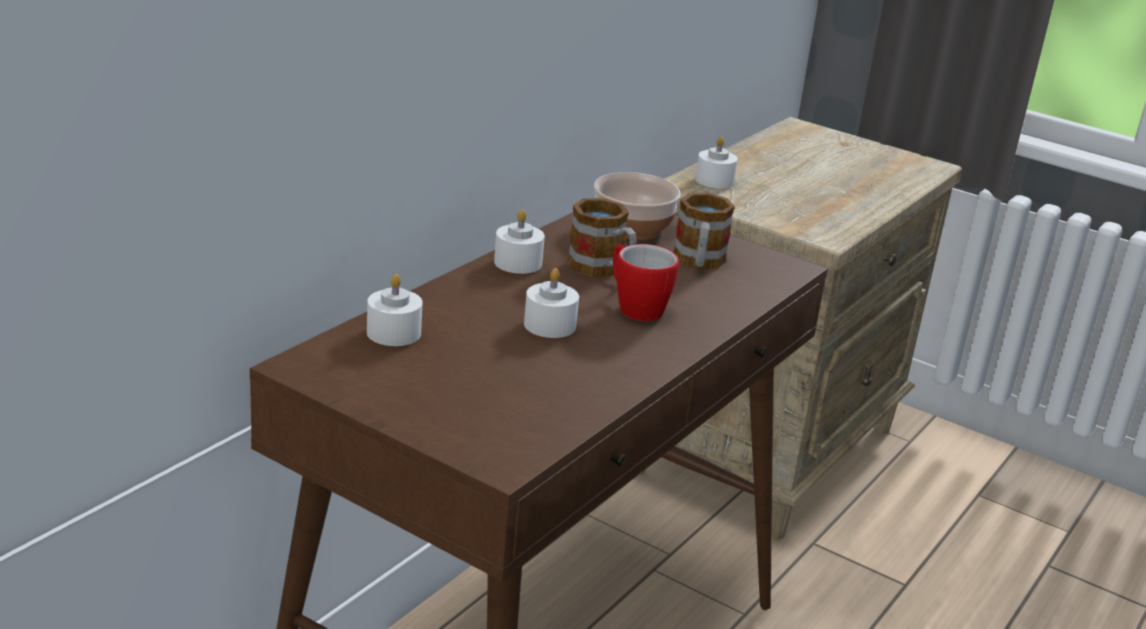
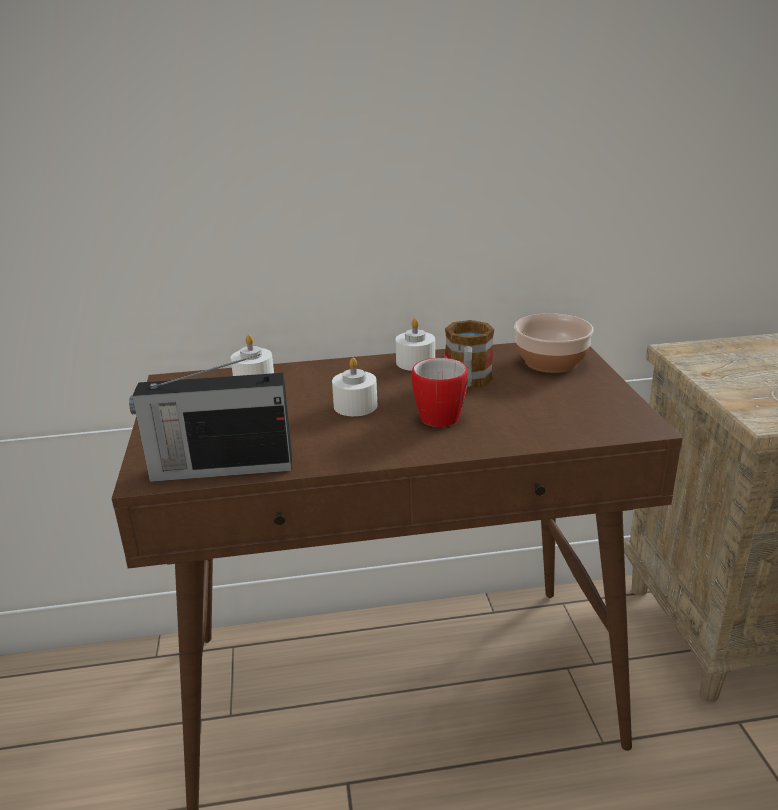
camera: 50 degrees right, 0 degrees up
mug [673,193,735,269] -> none
white candle [695,137,738,188] -> none
none -> radio [129,354,292,482]

